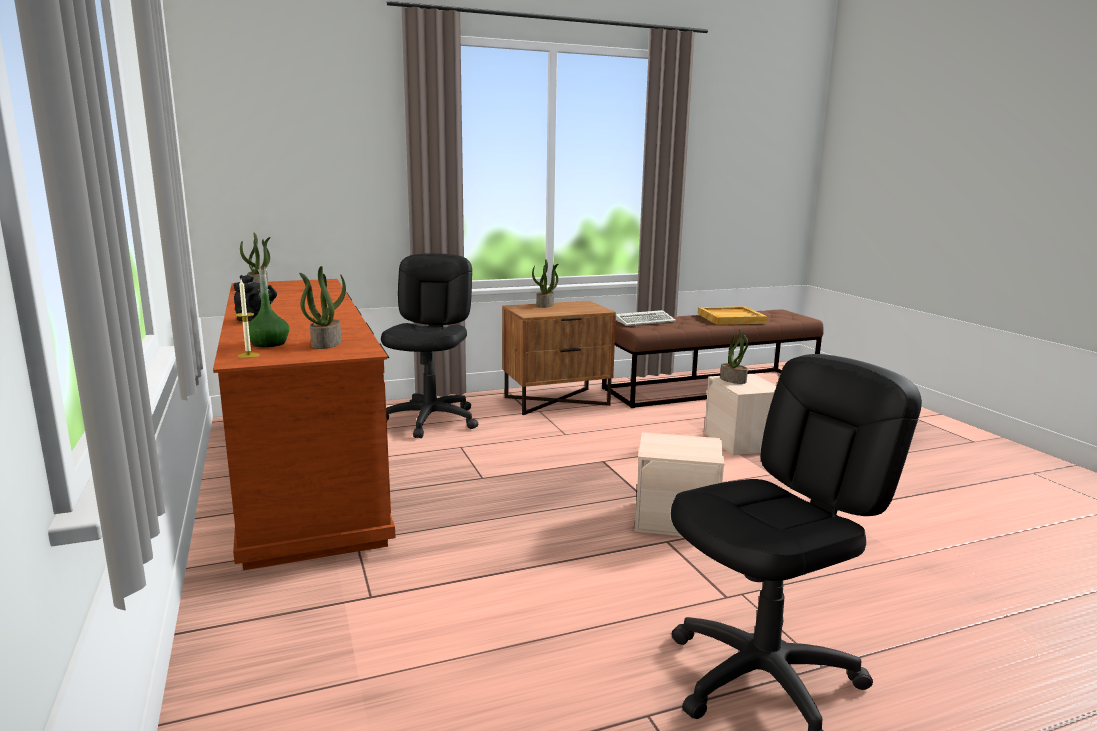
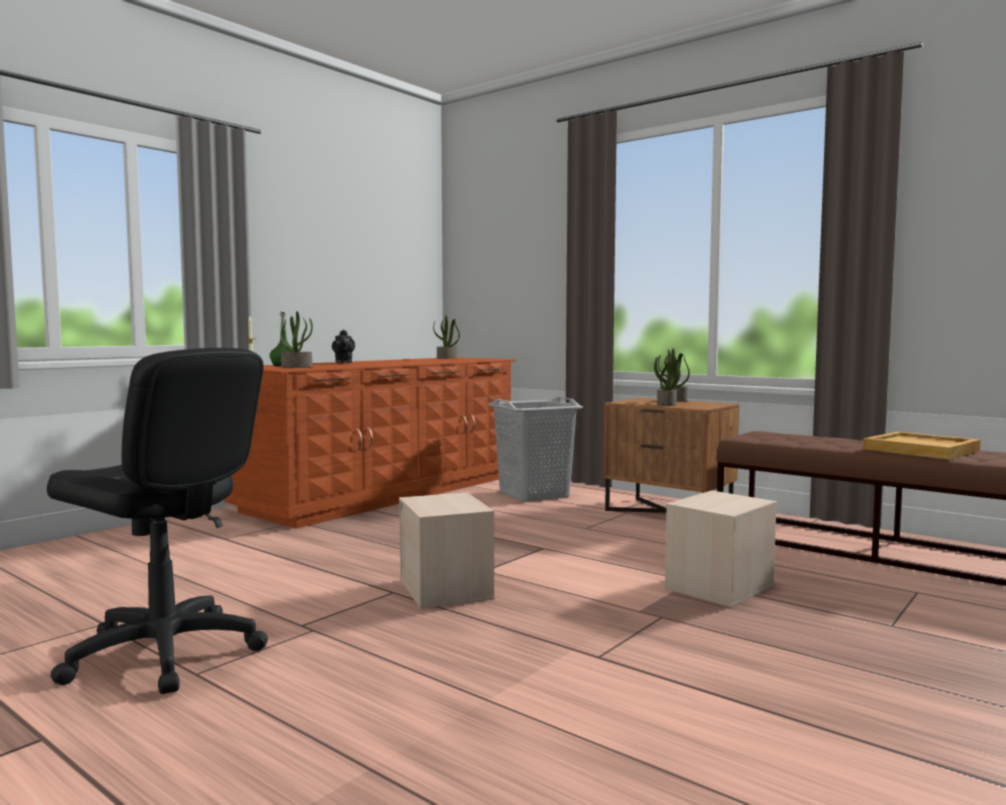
camera: 60 degrees right, 10 degrees down
black office chair [381,253,478,438] -> grey laundry basket [488,397,583,502]
keyboard [616,310,676,326] -> none
potted plant [720,328,749,384] -> potted plant moved to [654,349,684,406]

